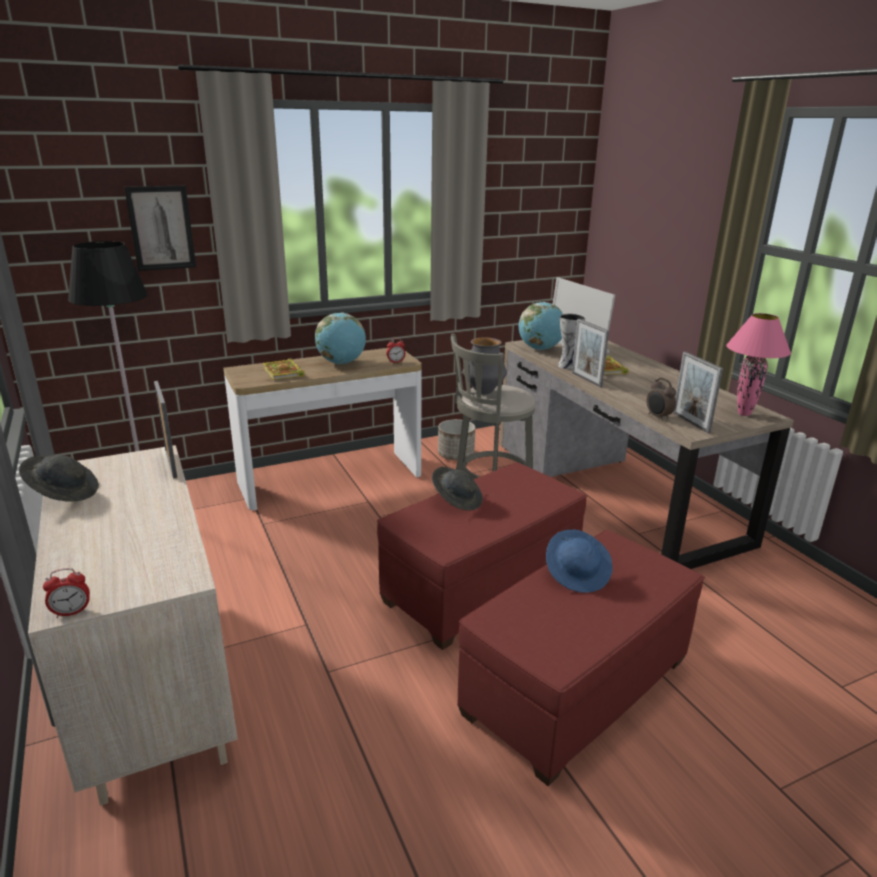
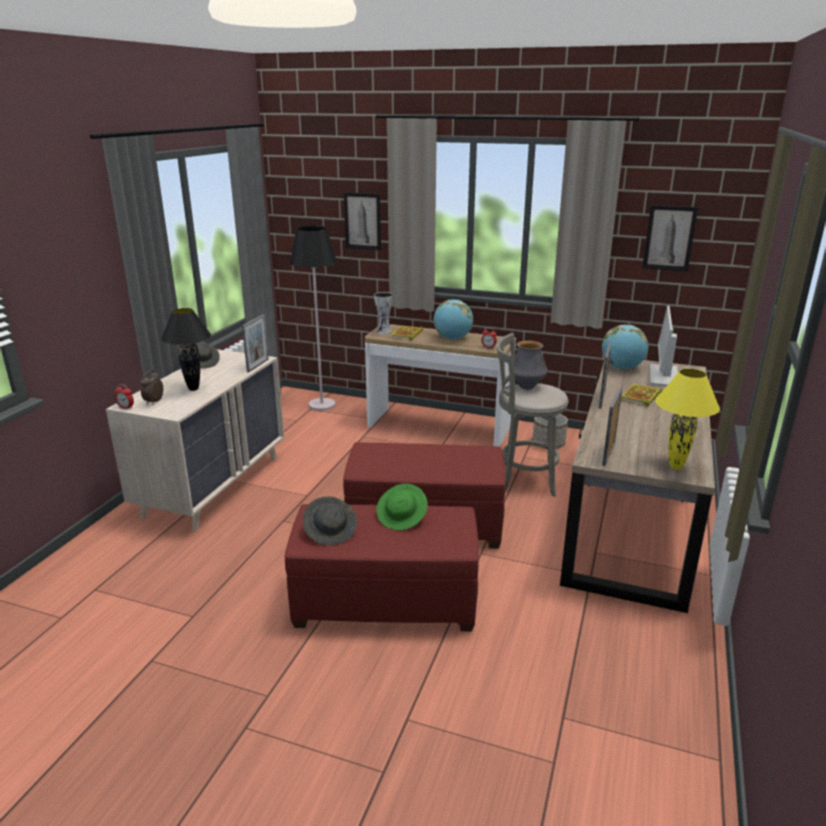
camera: 45 degrees right, 0 degrees up
grey hat [432,467,483,510] -> grey hat moved to [303,496,357,545]
blue hat [546,530,613,593] -> green hat [376,484,428,531]
vase [558,314,585,369] -> vase moved to [374,292,393,335]
alarm clock [646,378,676,421] -> alarm clock moved to [140,370,163,405]
pink table lamp [726,313,791,416] -> yellow table lamp [656,369,720,470]
none -> black table lamp [161,308,211,391]
none -> picture [642,205,698,272]

